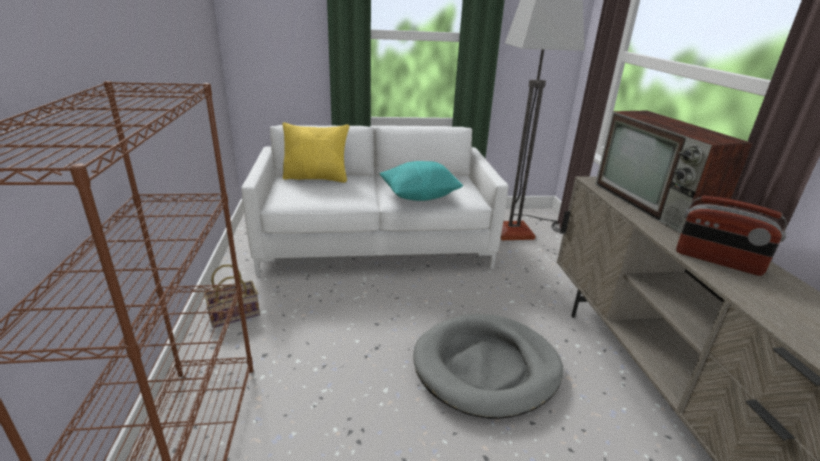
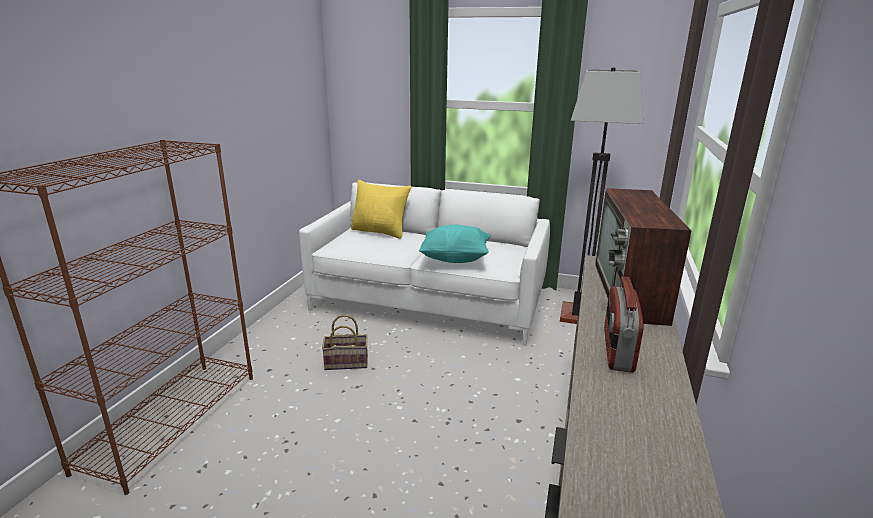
camera: 25 degrees right, 5 degrees down
basket [204,264,260,328] -> basket moved to [322,315,368,370]
grey dog bed [413,314,564,419] -> none
radio [676,195,787,276] -> radio turned 45 degrees clockwise [604,276,644,373]

